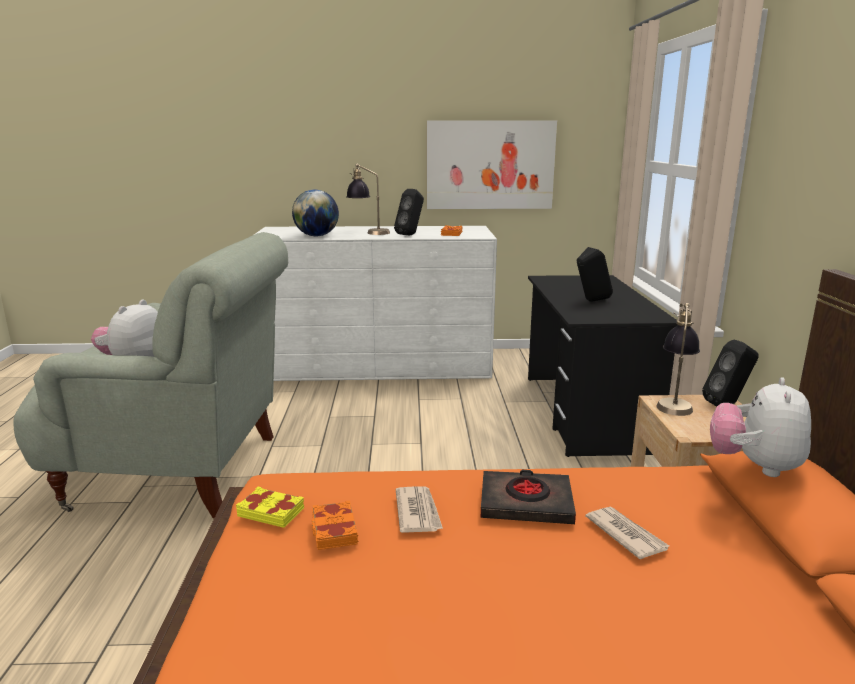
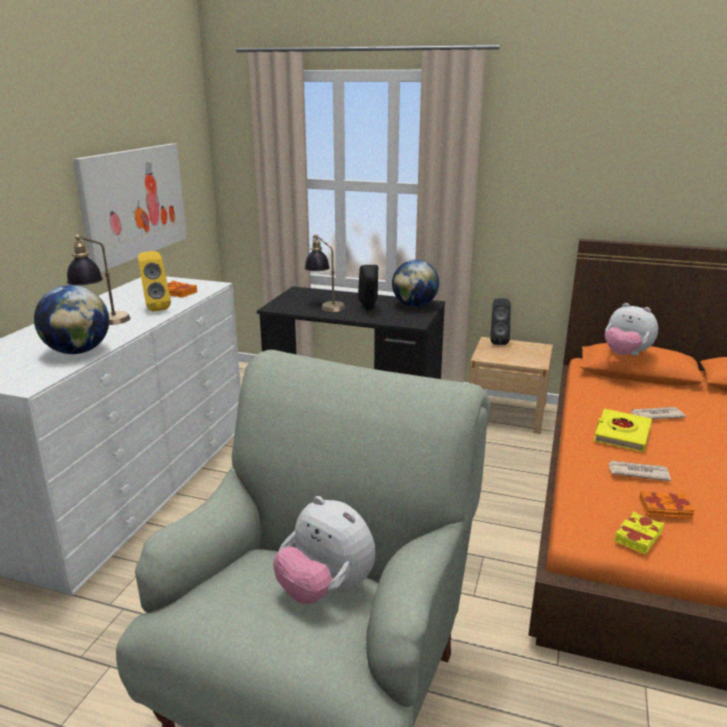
camera: 70 degrees left, 5 degrees up
black speaker [394,189,424,235] -> yellow speaker [138,251,171,312]
black book [481,470,576,524] -> yellow book [594,409,652,452]
table lamp [657,303,700,416] -> table lamp moved to [305,234,345,312]
none -> globe [392,260,439,307]

